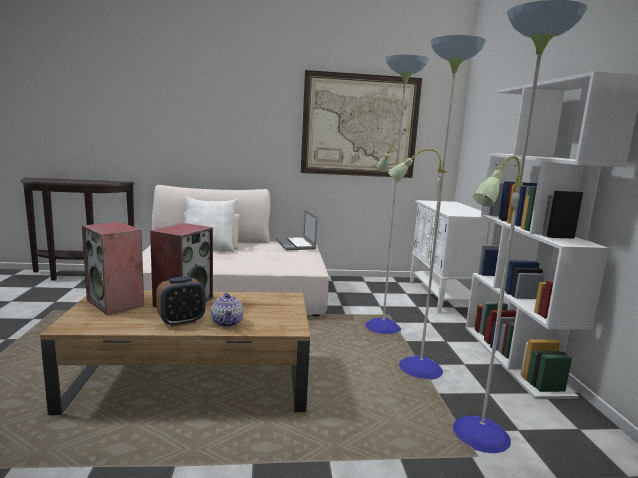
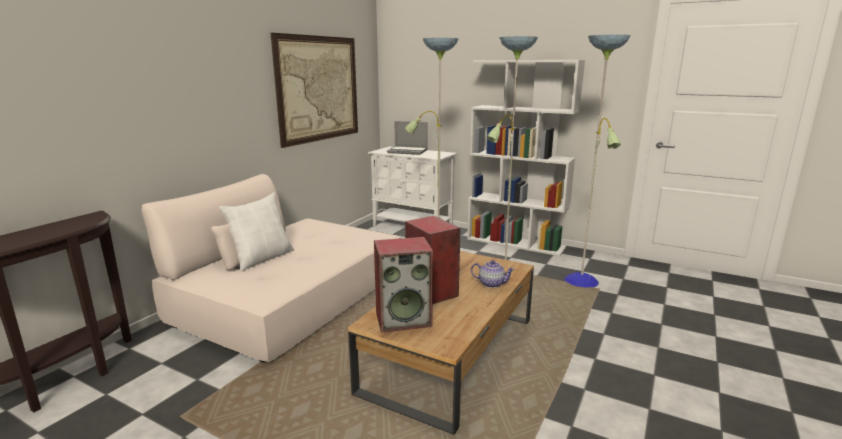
camera: 55 degrees left, 5 degrees up
alarm clock [156,276,205,327] -> none
laptop [276,210,318,250] -> laptop moved to [387,121,428,155]

